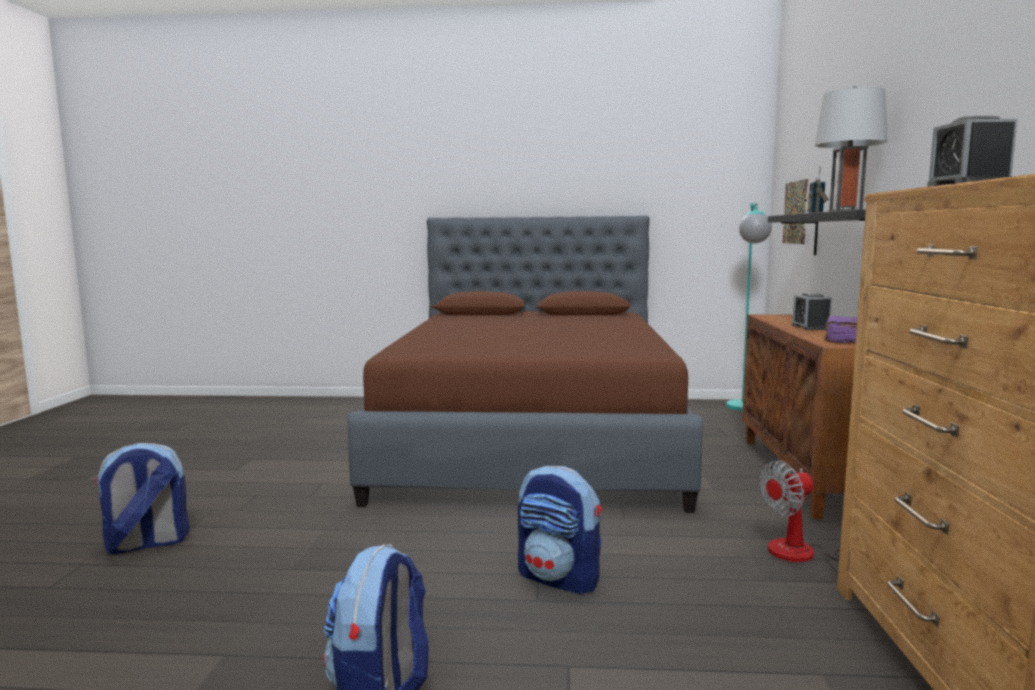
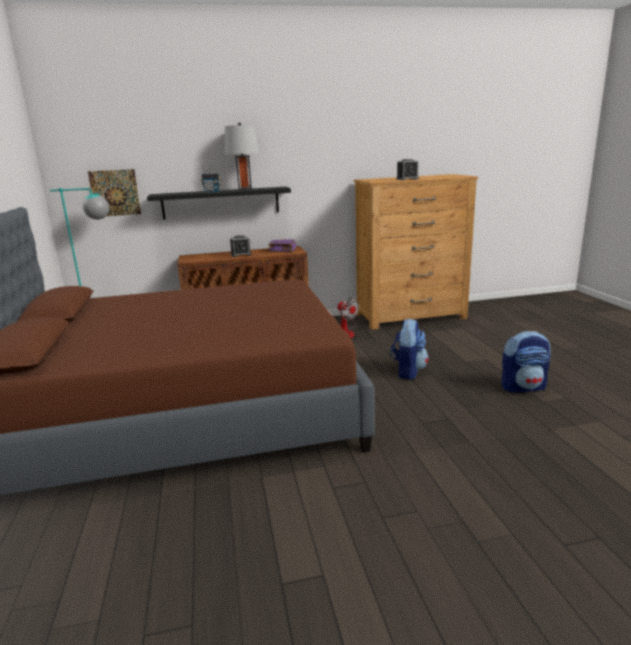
camera: 105 degrees left, 10 degrees up
backpack [93,443,190,554] -> none

